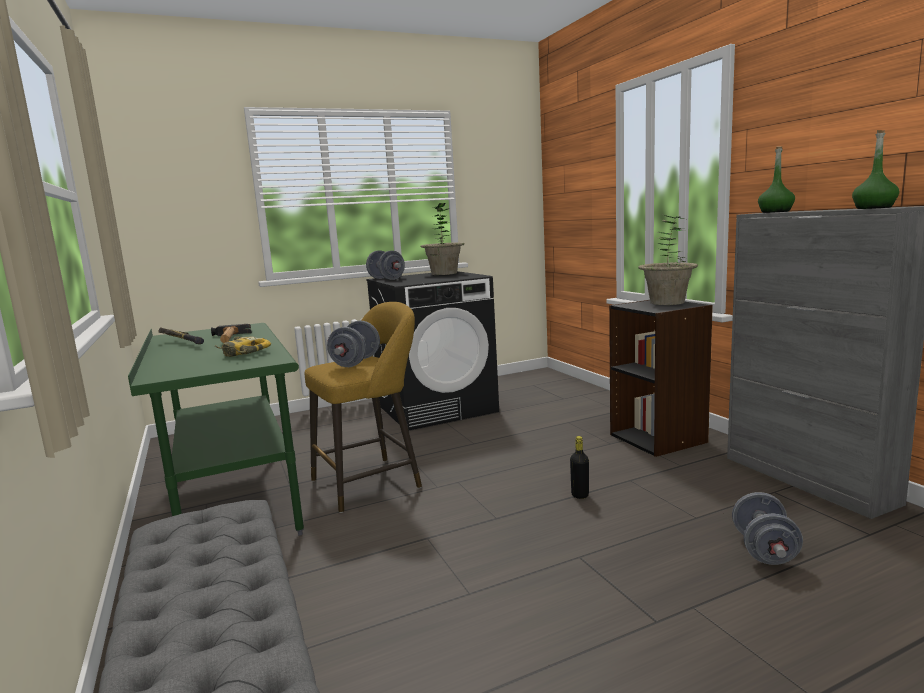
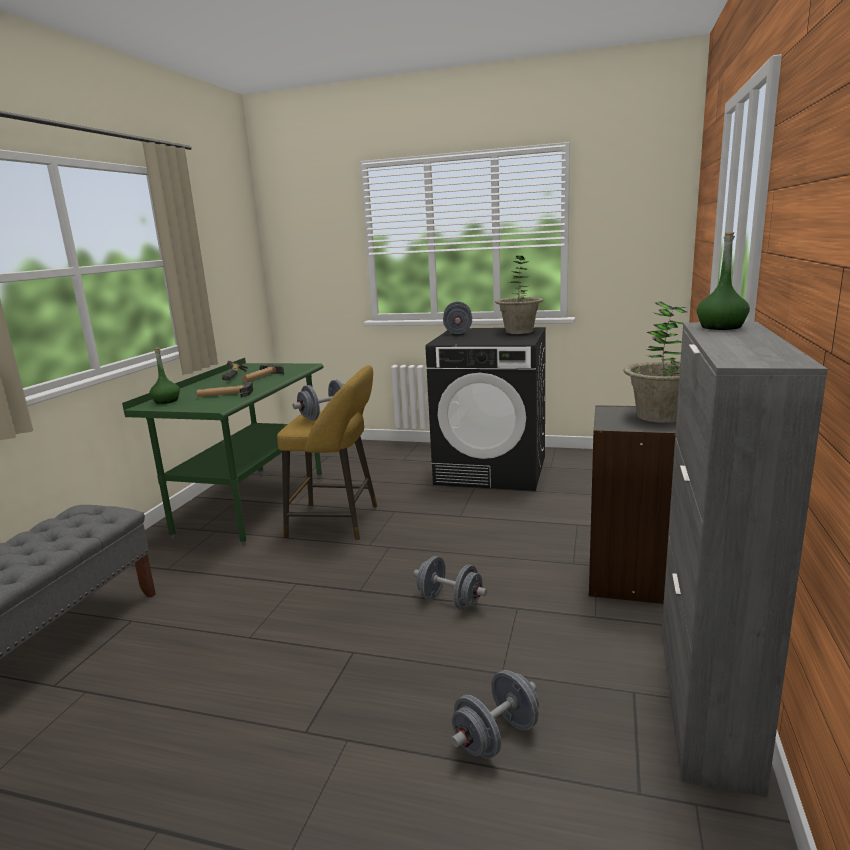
camera: 40 degrees right, 5 degrees up
power drill [215,336,271,357] -> hammer [197,381,253,398]
black bottle [570,436,589,499] -> grey dumbbell [413,556,487,610]
green bottle [852,130,900,209] -> green bottle moved to [150,348,180,404]

